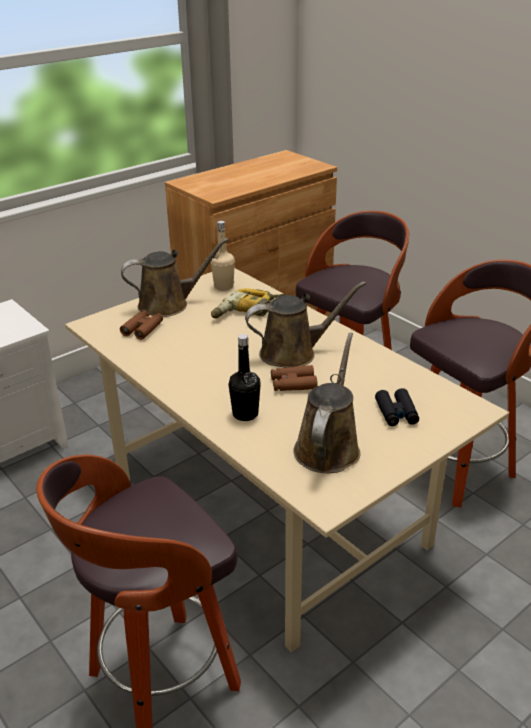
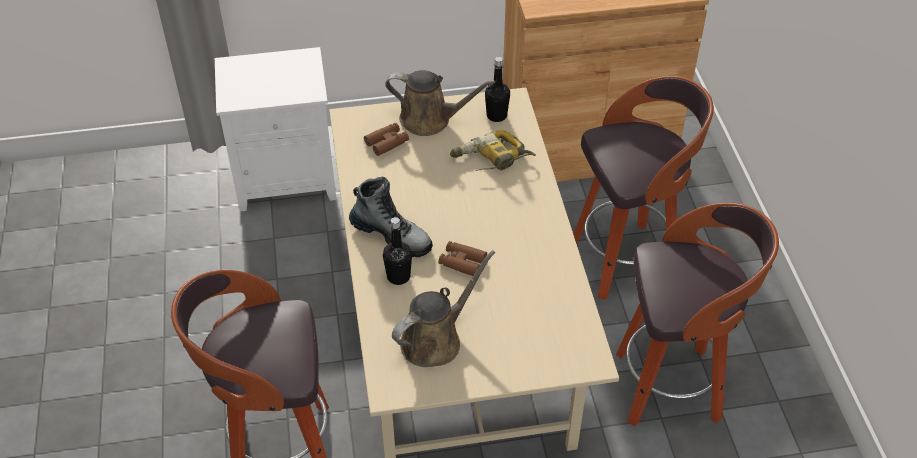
camera: 30 degrees right, 15 degrees up
beige bottle [211,221,235,291] -> black bottle [485,57,510,122]
brown watering can [245,281,366,368] -> none
black binoculars [375,388,419,426] -> none
none -> boot [349,177,433,258]

